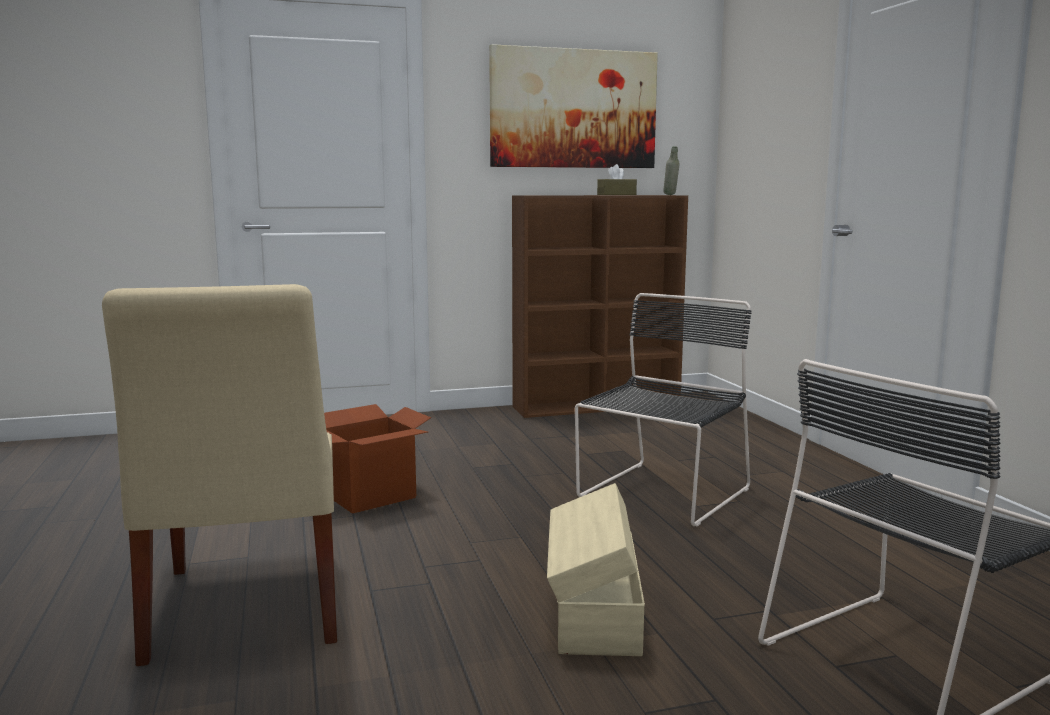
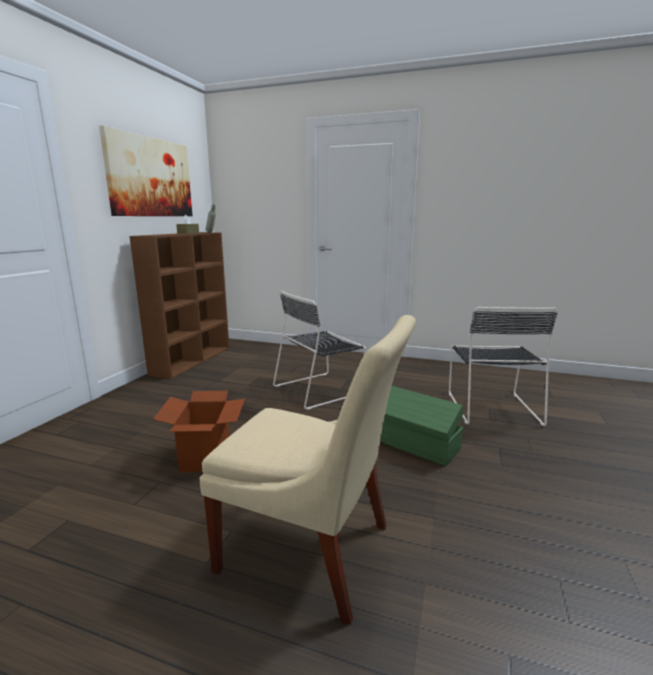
camera: 55 degrees left, 5 degrees up
beige storage box [547,483,645,656] -> green storage box [380,386,463,466]
black chair [575,293,752,526] -> black chair turned 105 degrees counterclockwise [273,291,366,410]

